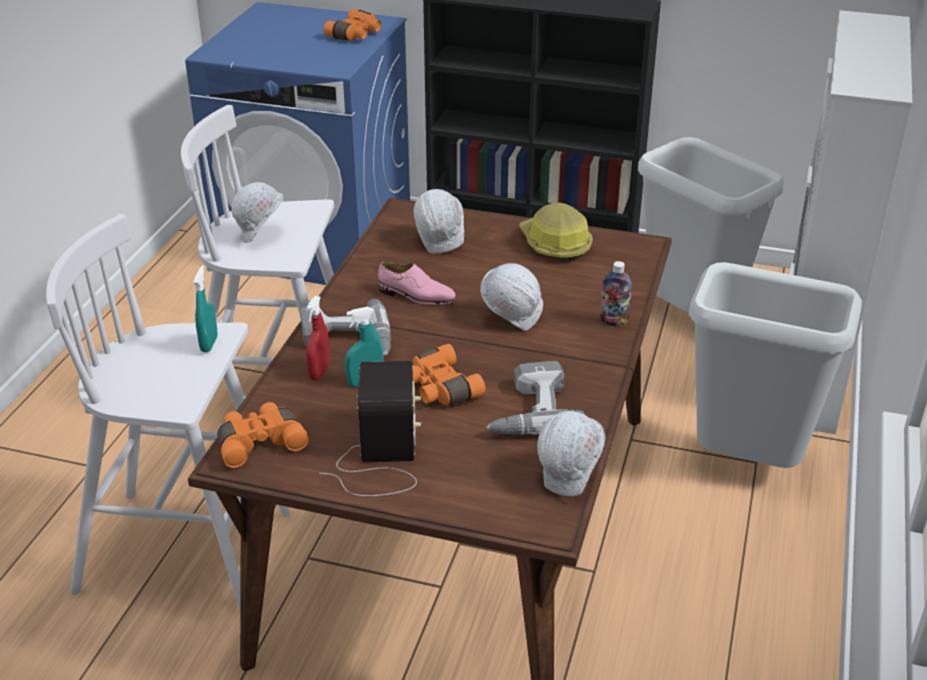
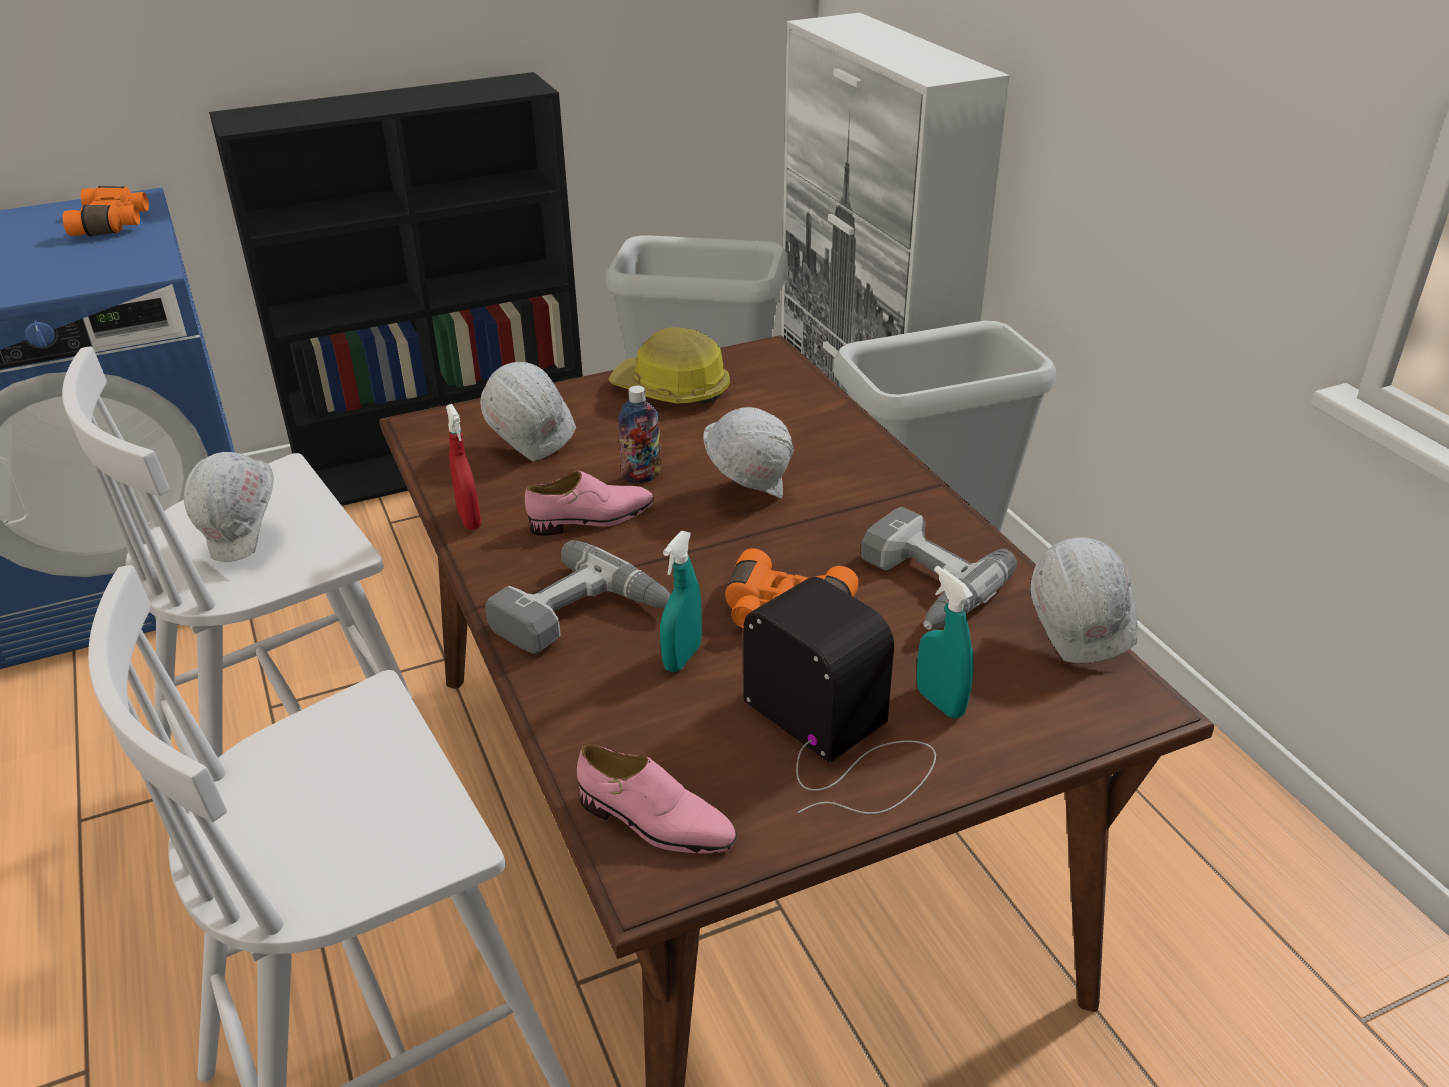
camera: 40 degrees left, 0 degrees up
turquoise spray bottle [193,265,218,352] -> turquoise spray bottle moved to [917,566,973,718]
orange binoculars [217,402,309,468] -> pink shoe [577,744,737,853]
red spray bottle [306,296,330,381] -> red spray bottle moved to [446,404,481,530]
bottle [600,261,632,326] -> bottle moved to [618,386,661,483]

